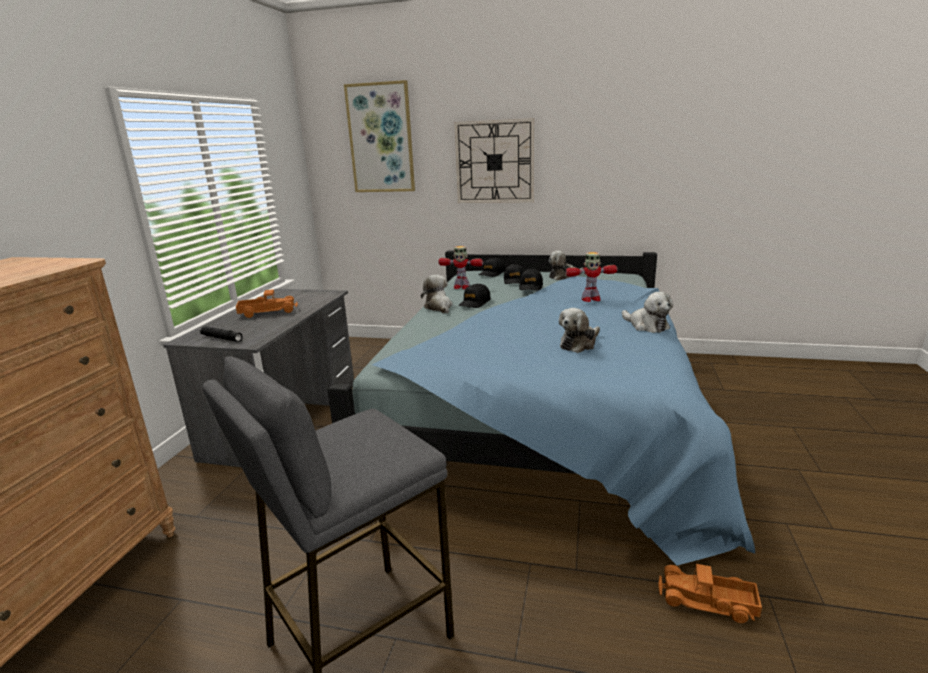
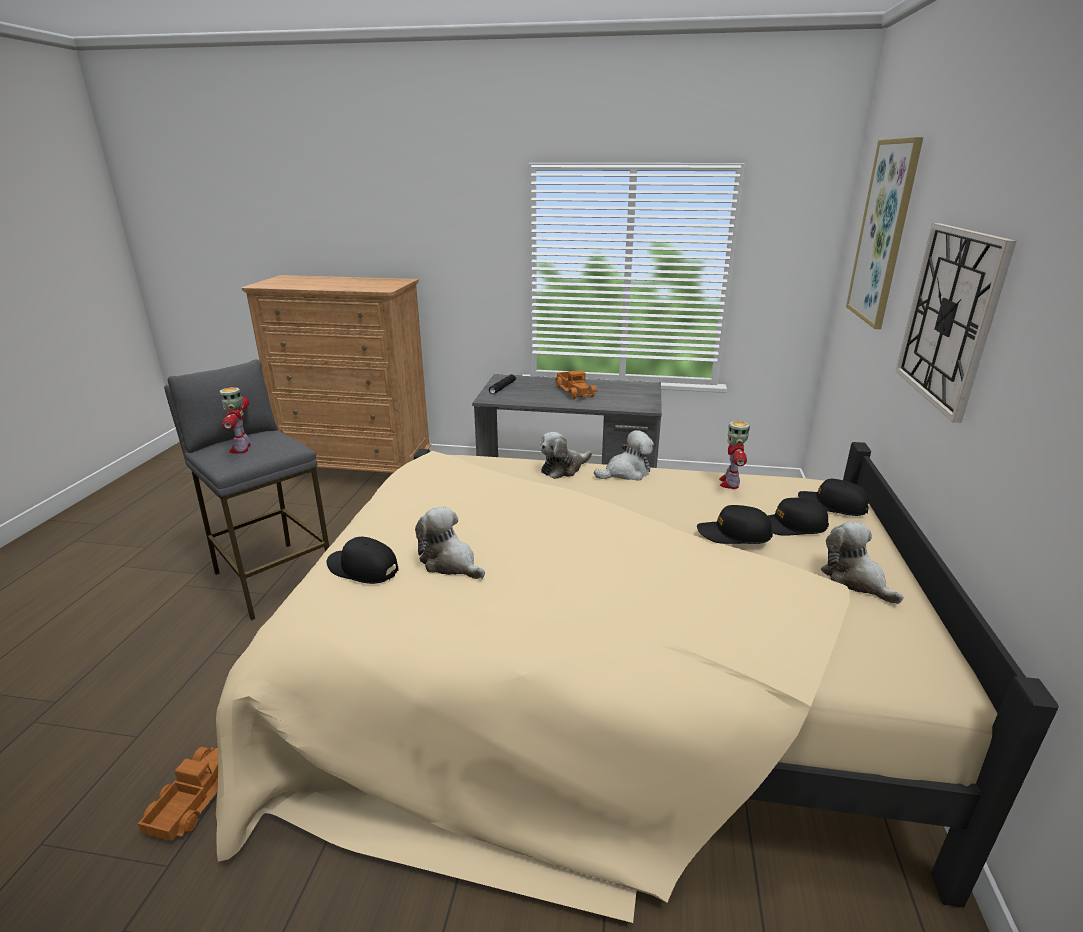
camera: 85 degrees right, 5 degrees up
blue bed [327,251,755,565] -> beige bed [216,442,1059,923]
black cap [459,284,491,308] -> black cap moved to [327,537,398,584]
toy robot [565,252,617,302] -> toy robot moved to [219,387,251,454]
plush toy [622,292,673,333] -> plush toy moved to [540,432,592,479]

